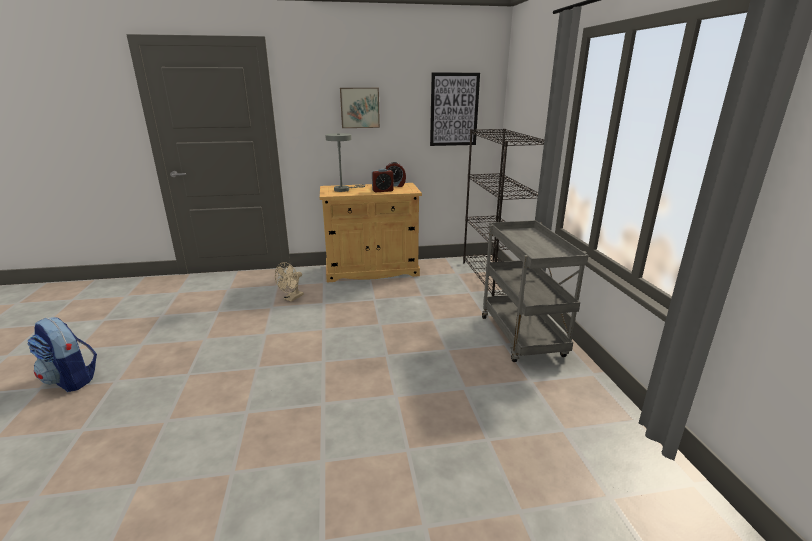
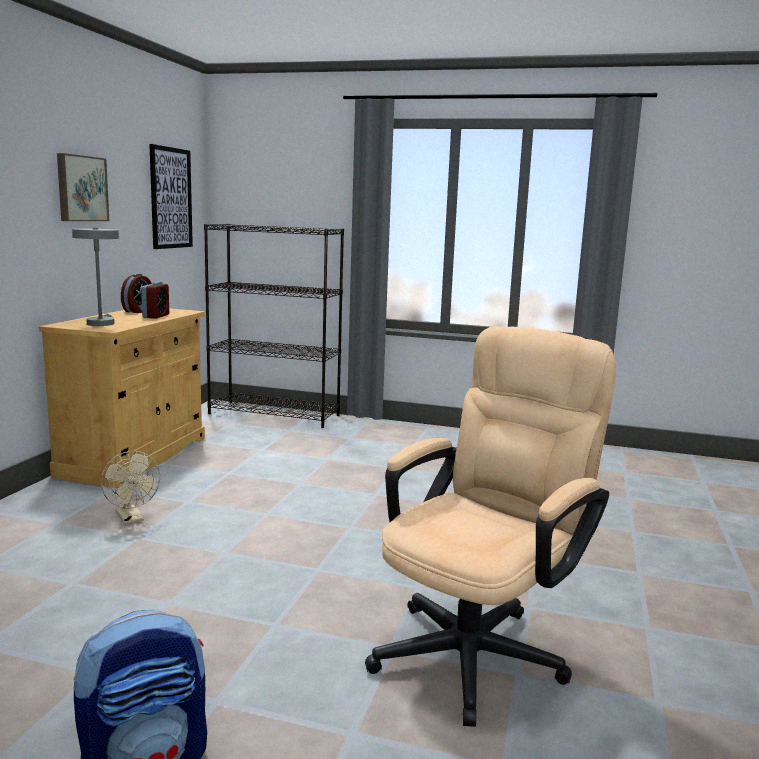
camera: 65 degrees left, 10 degrees down
grey cart [482,220,589,362] -> none
none -> beige office chair [365,326,616,727]

